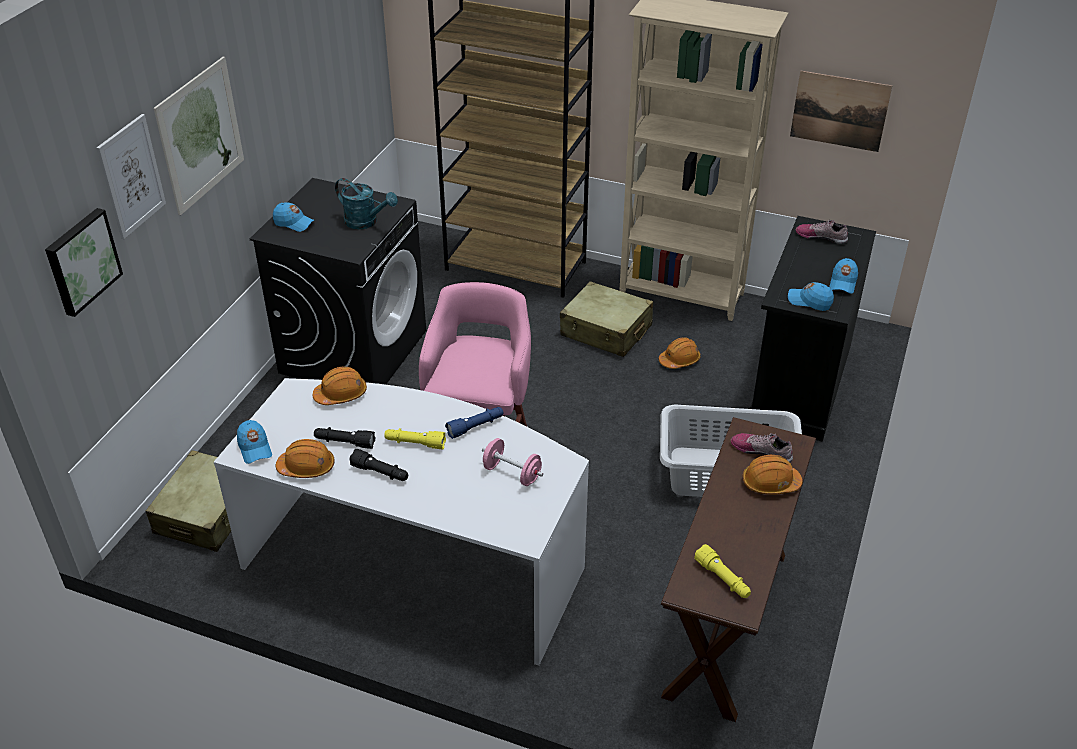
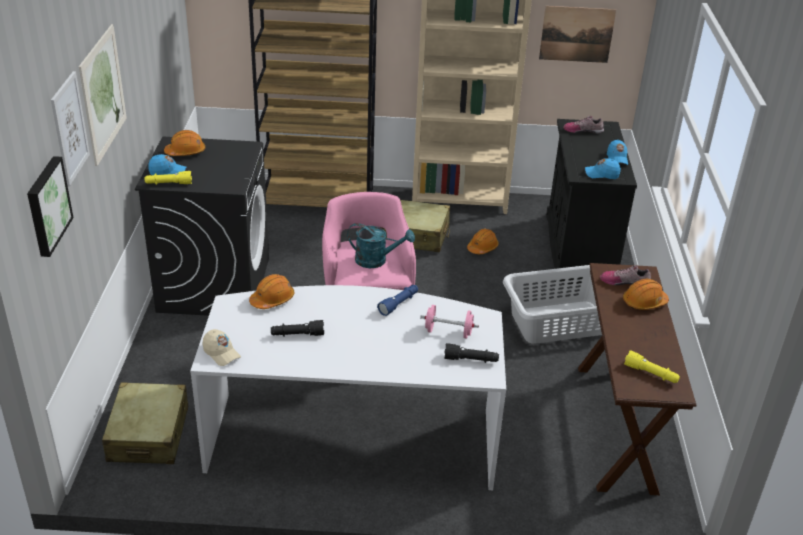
camera: 20 degrees left, 5 degrees down
blue cap [237,420,272,464] -> beige cap [203,329,241,366]
orange hard hat [276,439,335,478] -> orange hard hat moved to [164,130,205,156]
turquoise watering can [335,178,398,229] -> turquoise watering can moved to [347,223,415,268]
black flashlight [349,449,408,481] -> black flashlight moved to [444,343,499,363]
yellow flashlight [384,428,446,449] -> yellow flashlight moved to [145,171,192,185]

